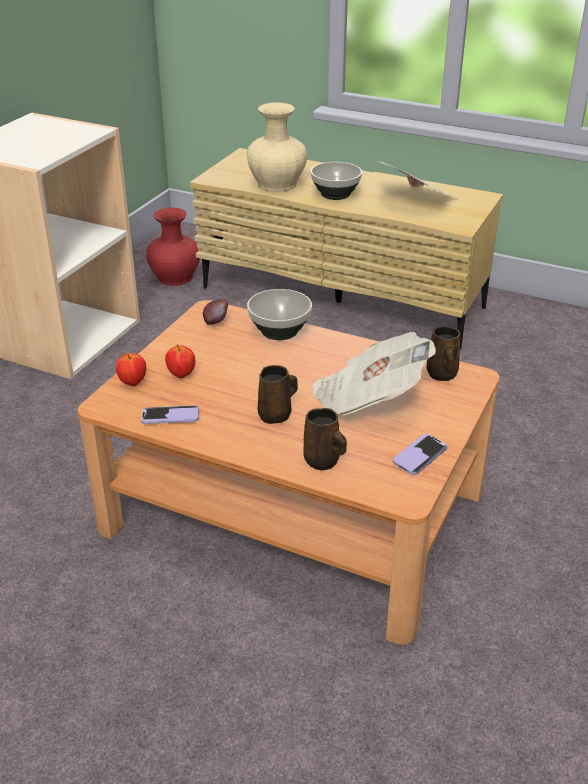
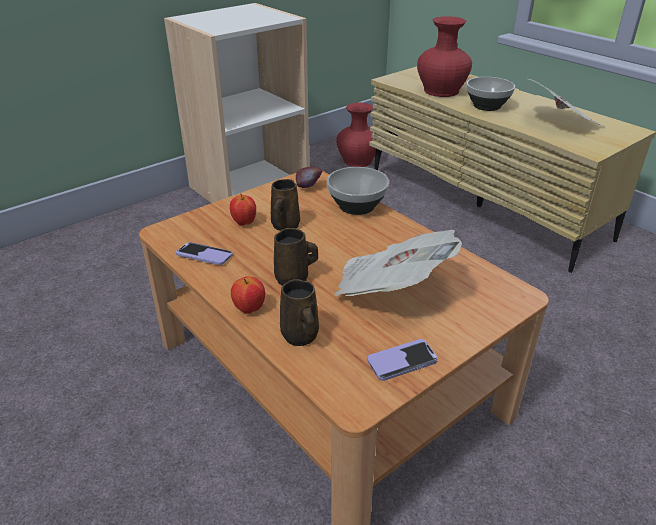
camera: 25 degrees right, 0 degrees up
apple [116,353,146,386] -> apple moved to [231,276,265,314]
beige vase [247,102,307,192] -> red vase [417,16,472,97]
brown mug [426,325,460,381] -> brown mug moved to [271,179,300,231]

